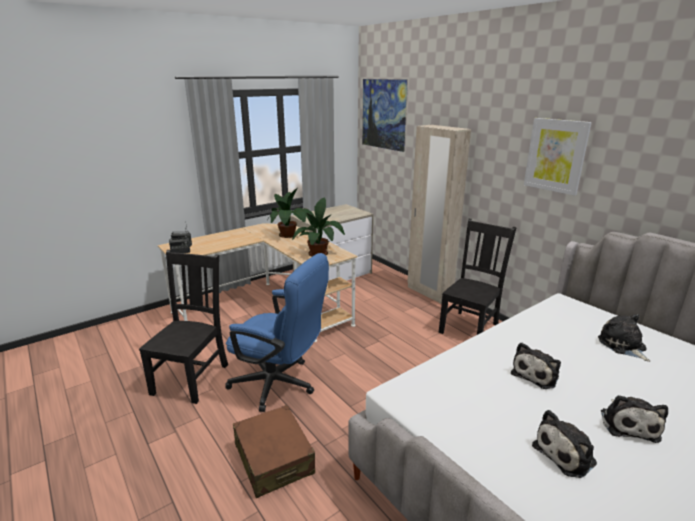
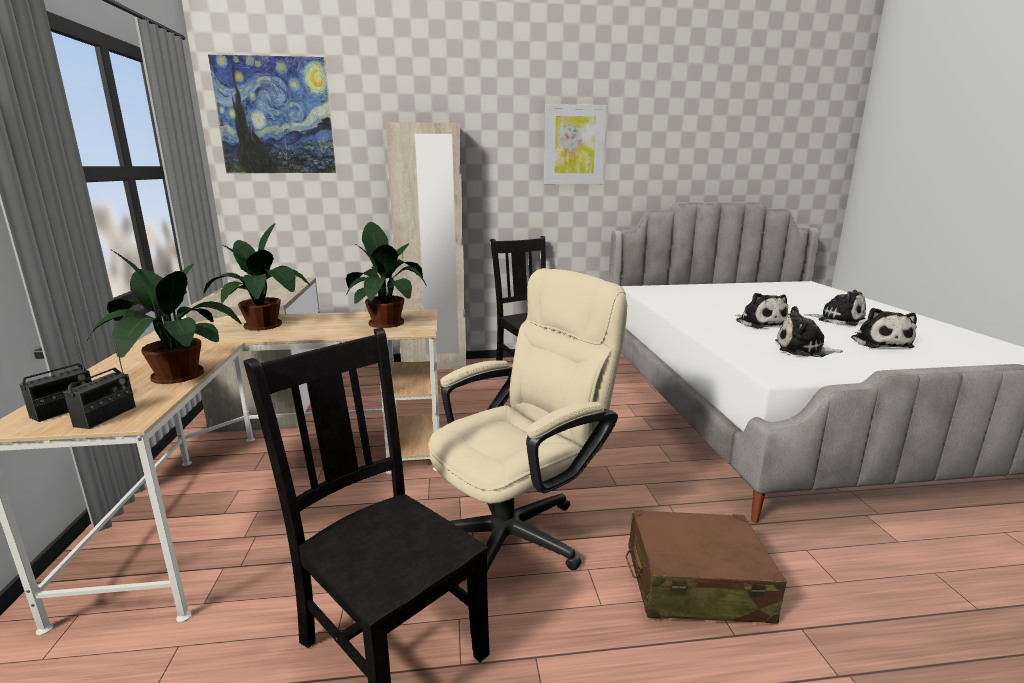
camera: 60 degrees left, 5 degrees down
blue office chair [225,253,329,412] -> beige office chair [428,268,627,572]
plush toy [598,314,650,362] -> plush toy moved to [775,306,843,357]
none -> potted plant [87,249,241,384]

